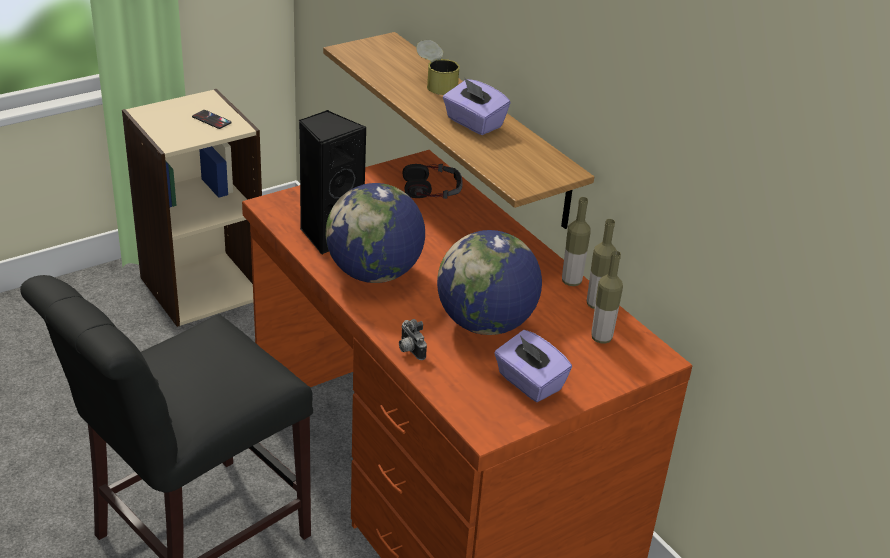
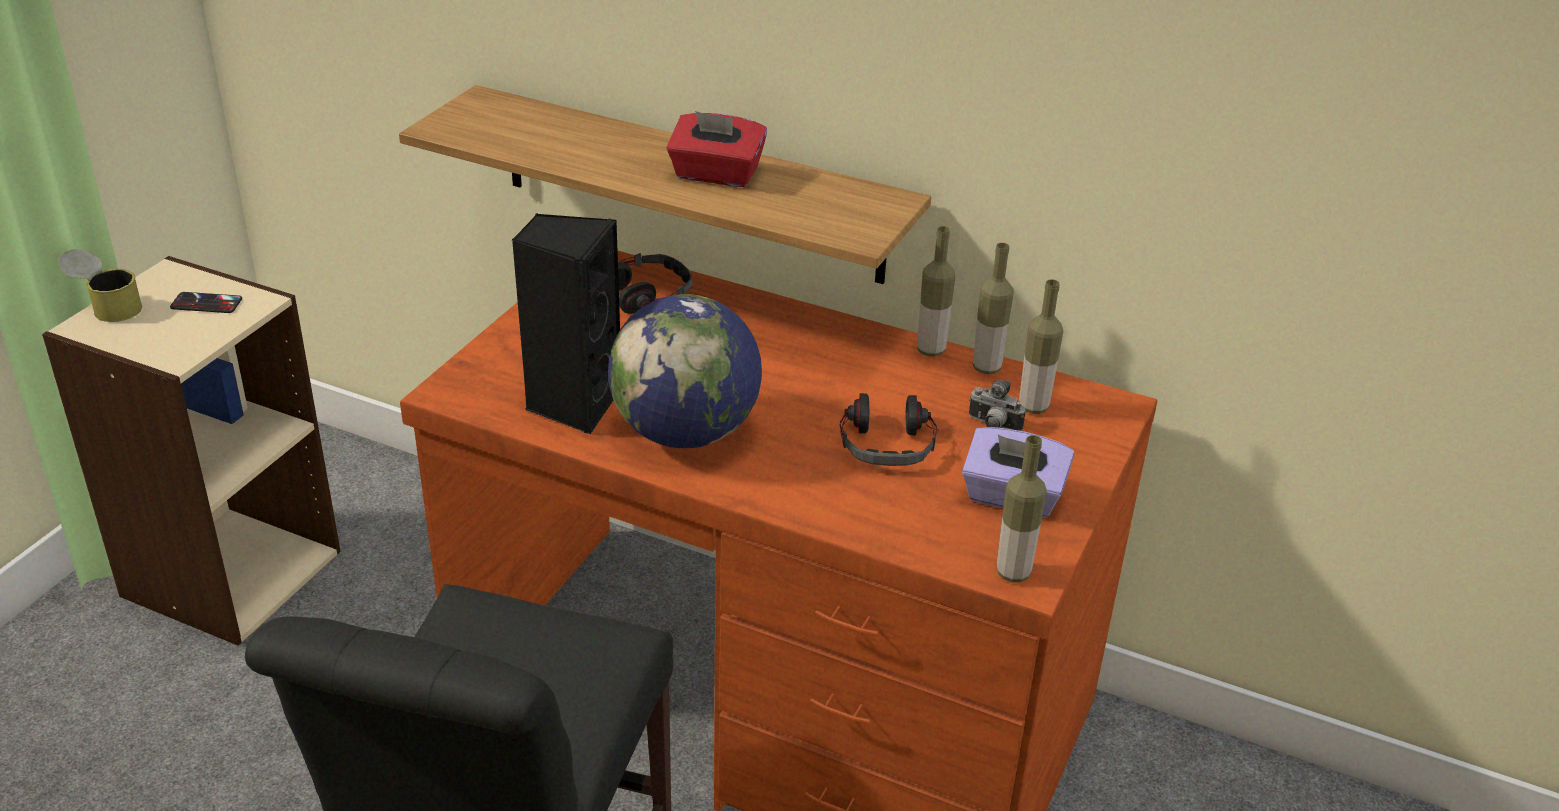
camera: 30 degrees left, 0 degrees up
camera [399,319,427,360] -> camera moved to [969,380,1025,431]
can [416,40,460,95] -> can moved to [58,249,142,322]
globe [437,230,542,335] -> headphones [840,393,939,466]
purple tissue box [443,78,510,135] -> red tissue box [666,111,767,187]
none -> bottle [996,435,1047,582]

